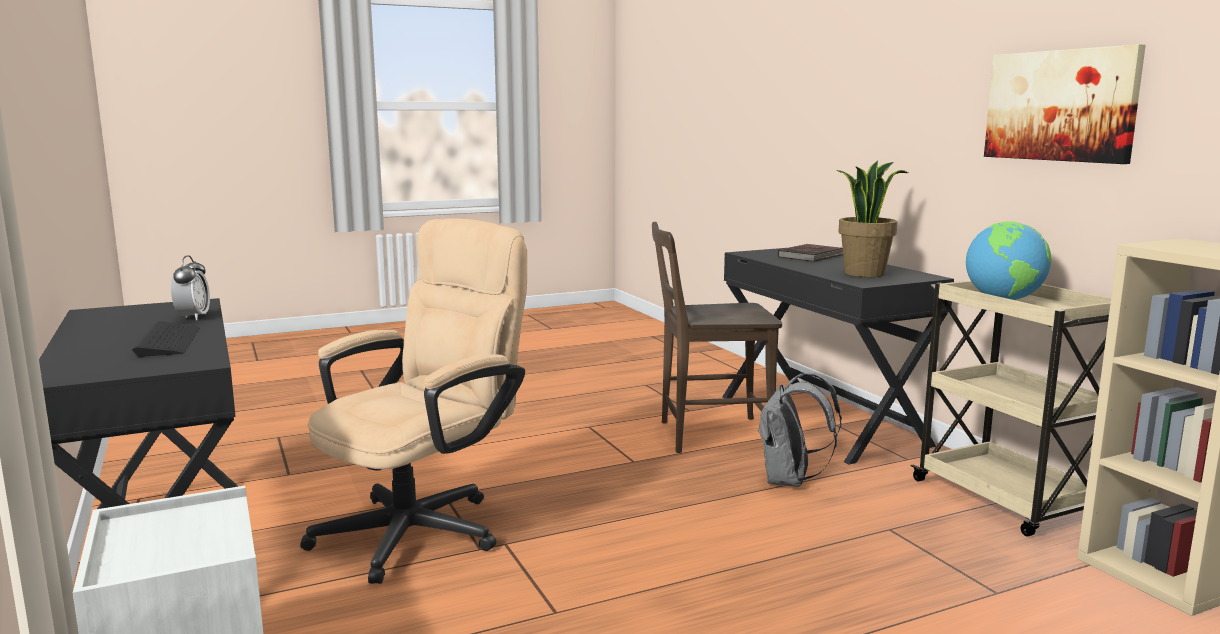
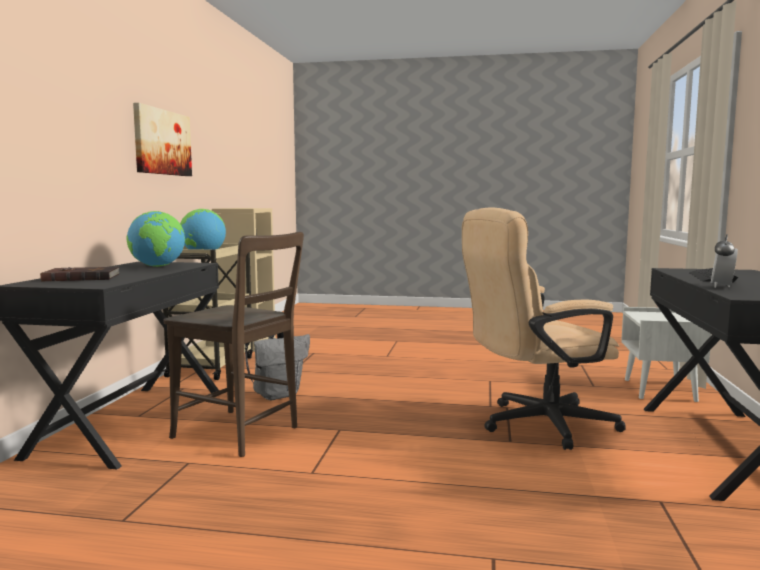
camera: 145 degrees left, 5 degrees down
potted plant [836,160,908,277] -> globe [127,211,185,267]

